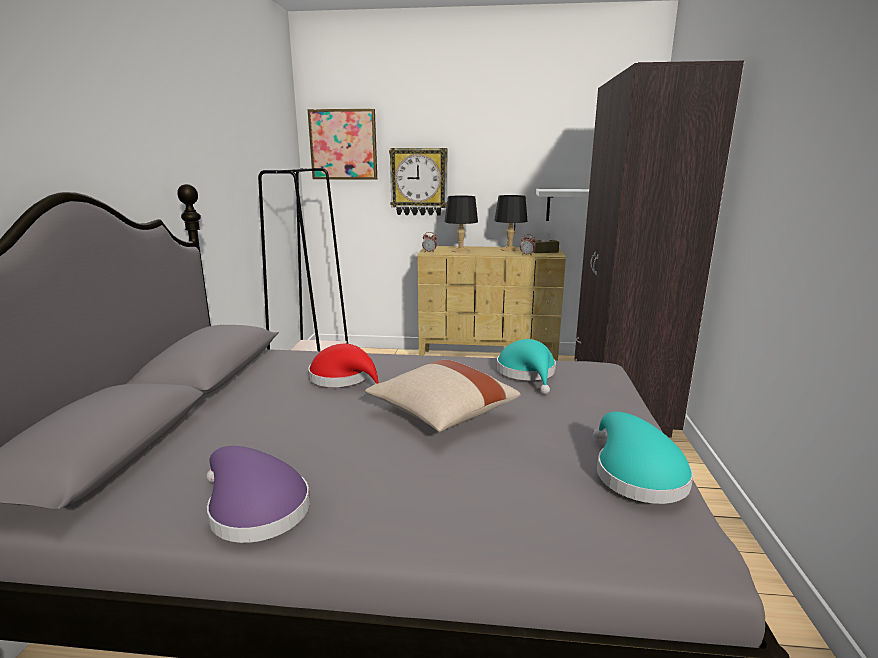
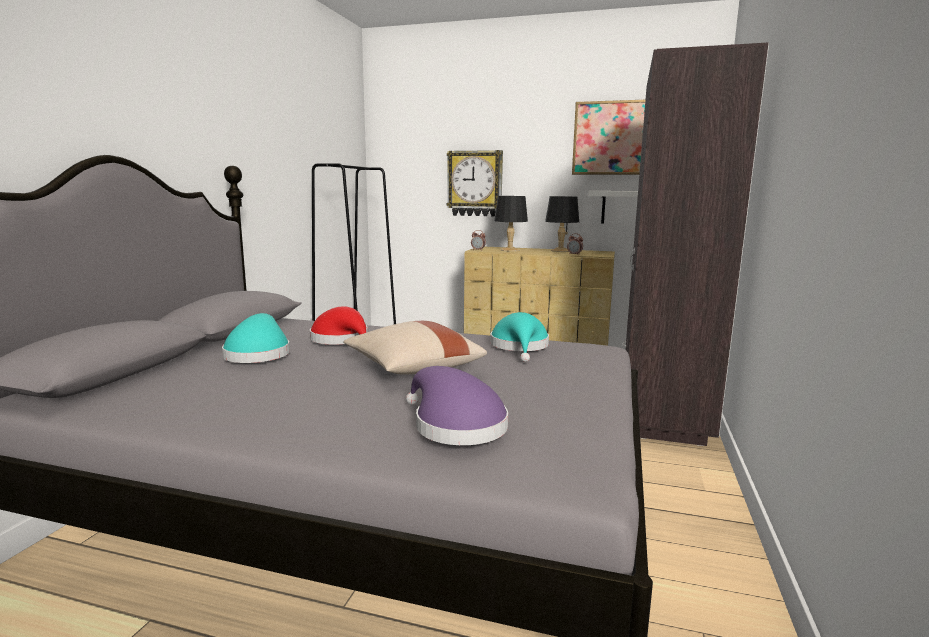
camera: 10 degrees right, 5 degrees down
purple hat [206,446,310,543] -> purple hat moved to [406,366,508,445]
picture [307,109,377,180] -> picture moved to [572,100,645,175]
brown tissue box [534,230,559,253] -> none
turquoise hat [593,412,693,504] -> turquoise hat moved to [222,313,290,363]

